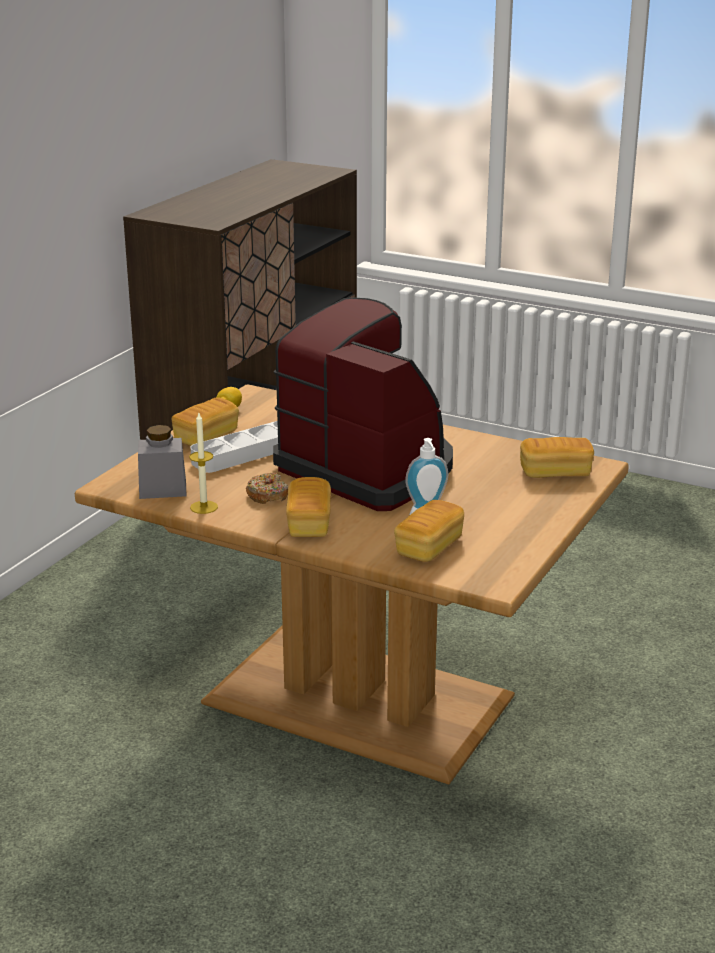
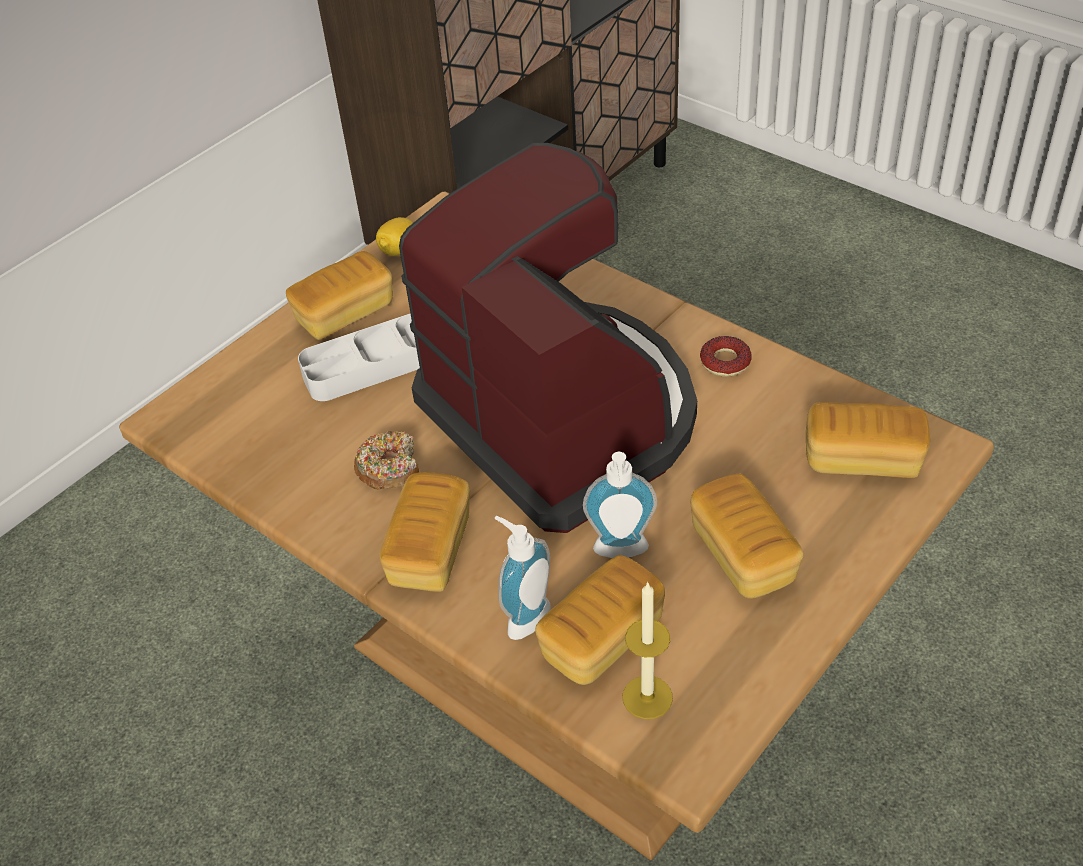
camera: 15 degrees right, 20 degrees up
grey jar [138,425,186,499] -> none
candle [189,413,218,514] -> candle moved to [623,582,673,719]
none -> soap dispenser [495,516,551,640]
none -> bread [691,474,804,599]
none -> donut [700,336,752,377]

